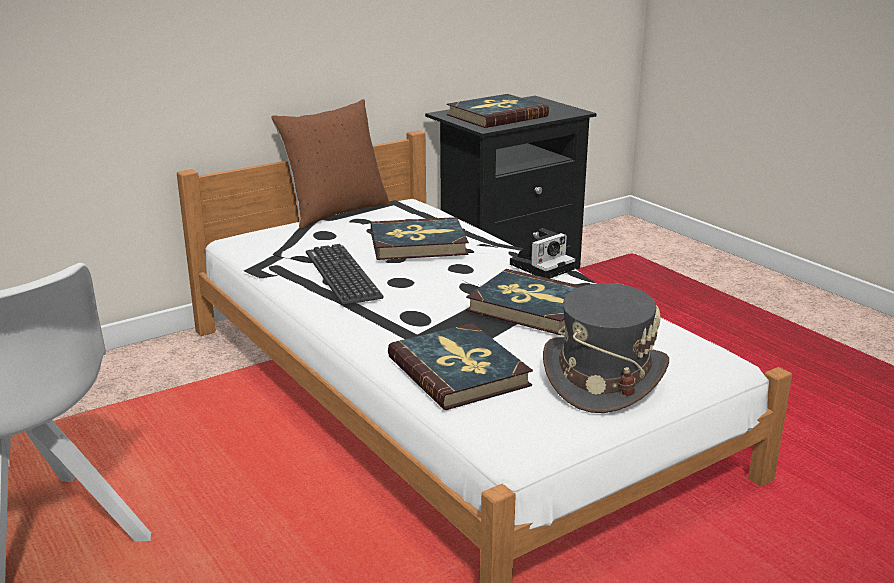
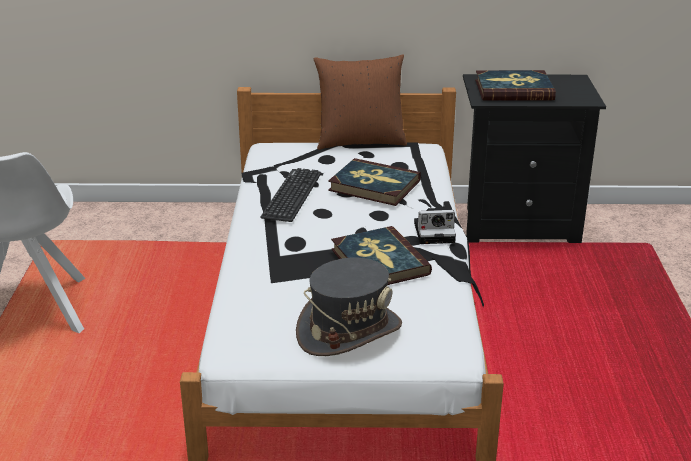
camera: 35 degrees right, 5 degrees up
book [388,323,533,410] -> none

